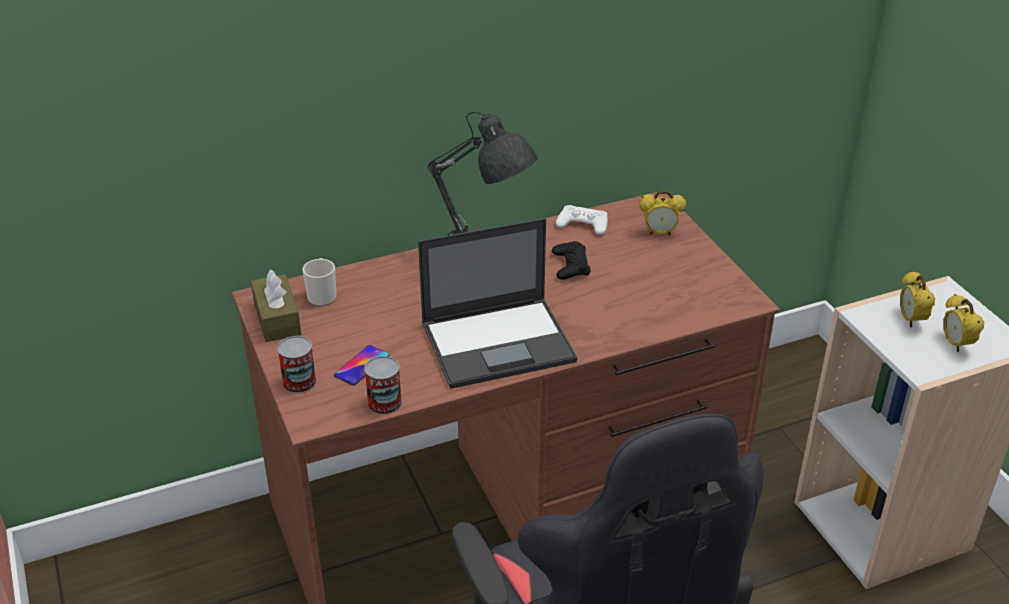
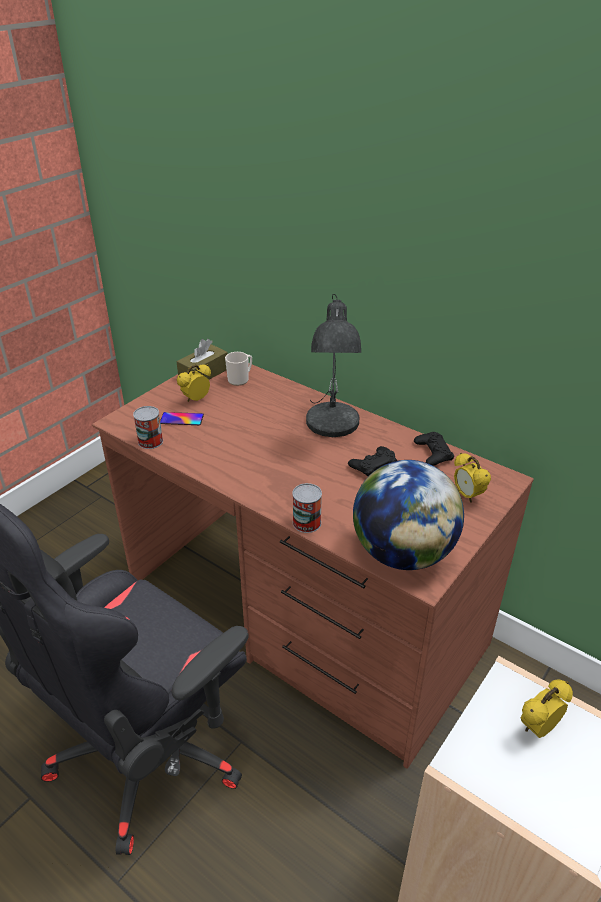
camera: 60 degrees right, 0 degrees up
can [277,336,316,394] -> can moved to [292,483,322,533]
laptop [418,218,578,389] -> none
white game controller [556,205,608,235] -> black game controller [414,432,454,466]
alarm clock [943,294,984,352] -> alarm clock moved to [177,364,211,402]
none -> globe [353,460,464,570]

